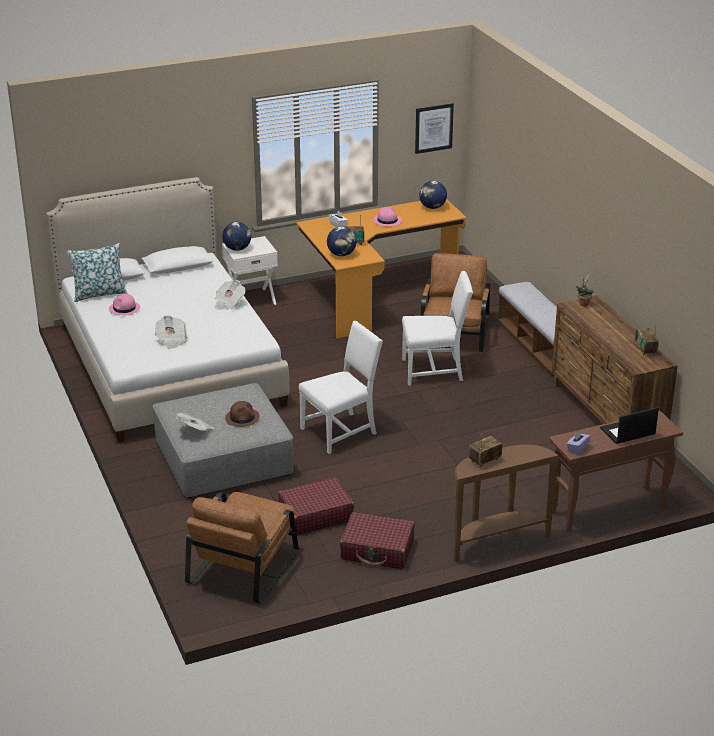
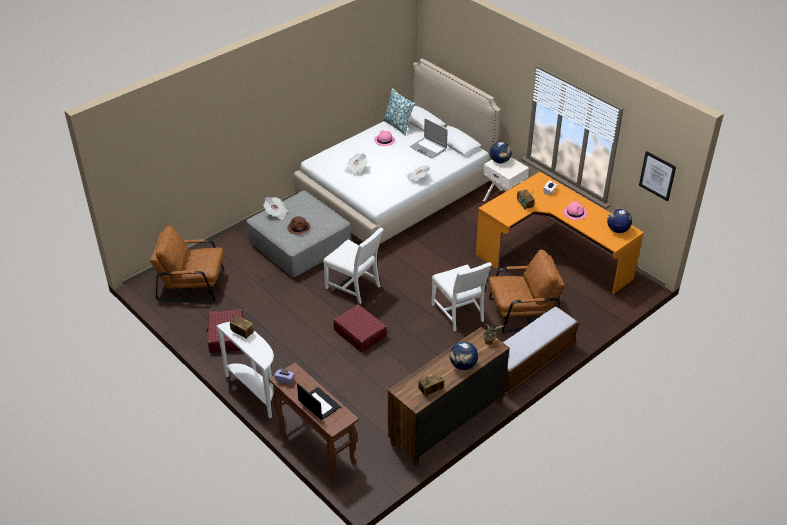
camera: 70 degrees right, 10 degrees up
red suitcase [278,477,354,535] -> red suitcase moved to [333,304,387,352]
globe [327,226,357,256] -> globe moved to [450,342,478,370]
brown console table [454,444,560,562] -> white console table [216,322,274,418]
none -> laptop [410,119,448,159]

